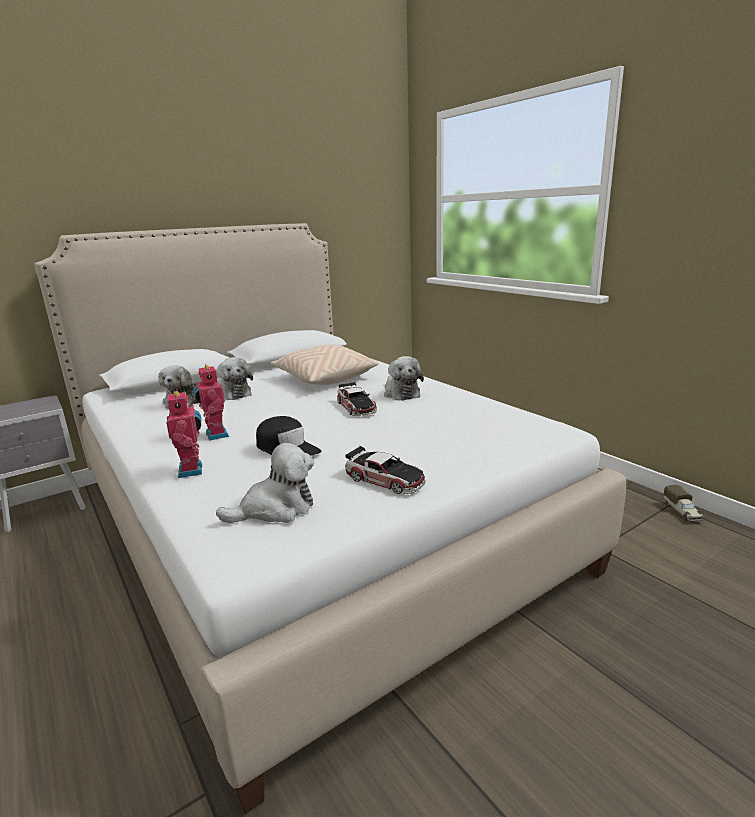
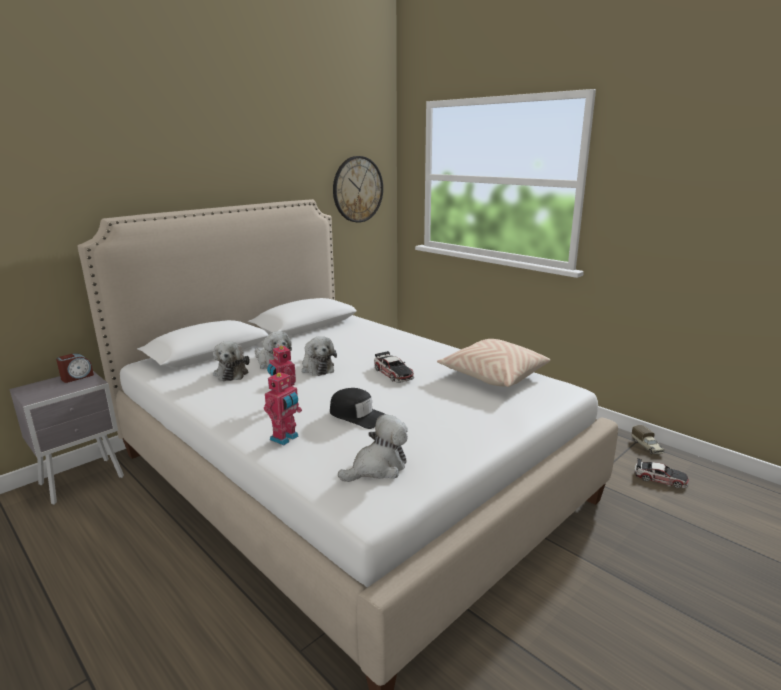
camera: 10 degrees left, 0 degrees up
toy robot [167,390,202,478] -> toy robot turned 60 degrees clockwise [264,371,302,445]
beige pillow [271,344,379,385] -> beige pillow moved to [437,339,550,387]
toy car [345,446,425,494] -> toy car moved to [635,458,689,488]
plush toy [384,356,424,401] -> plush toy moved to [302,336,337,376]
none -> alarm clock [56,353,94,383]
none -> wall clock [333,156,383,223]

